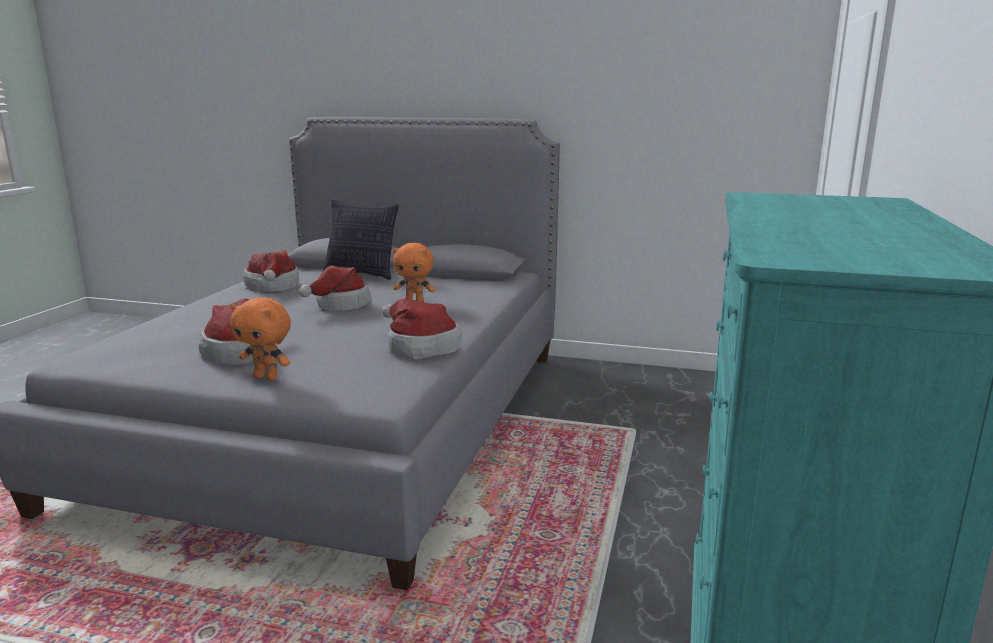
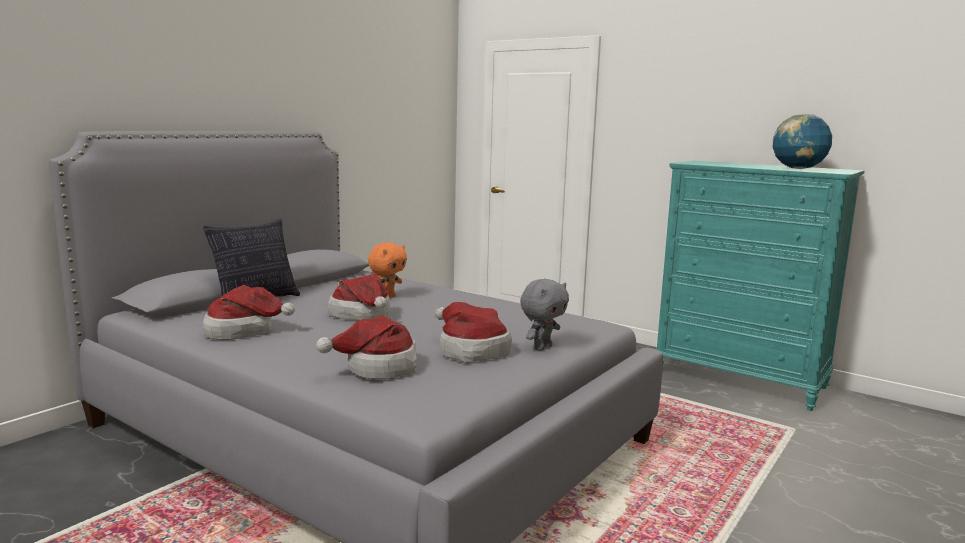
camera: 70 degrees left, 5 degrees down
orange plush toy [231,297,291,380] -> grey plush toy [520,279,569,351]
hat [382,299,462,360] -> hat moved to [316,316,417,379]
none -> globe [773,114,832,169]

